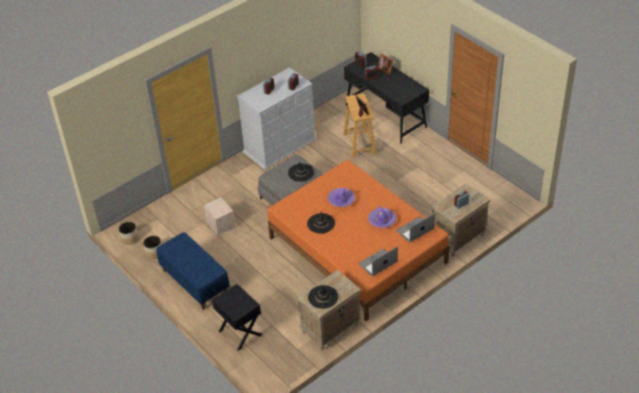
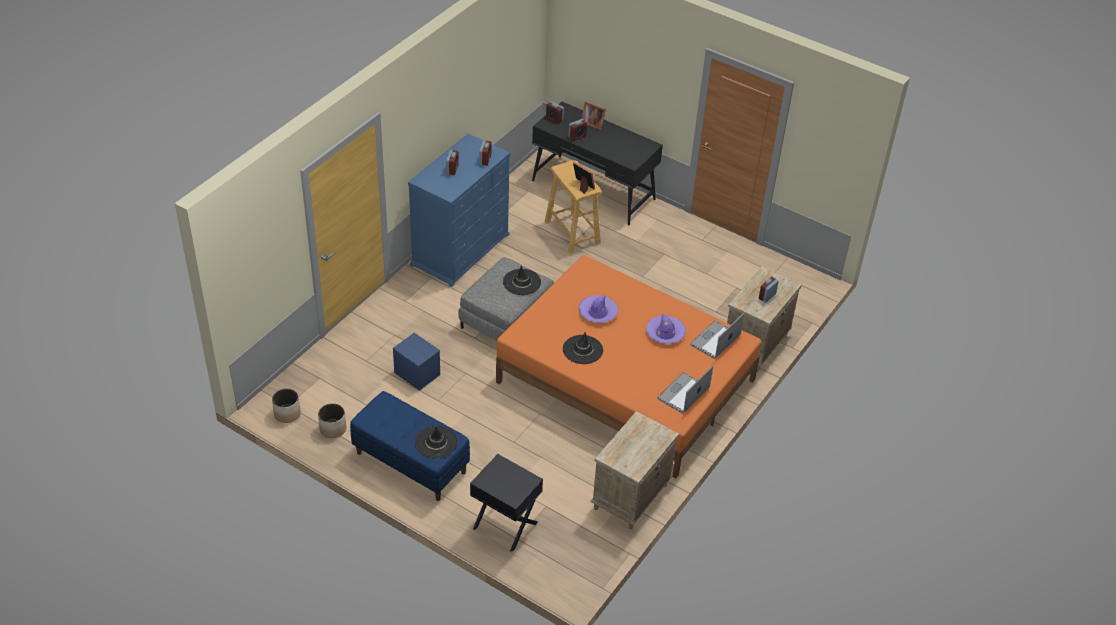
camera: 20 degrees left, 0 degrees up
beige storage box [204,197,236,236] -> blue storage box [393,333,441,391]
white dresser [237,67,316,170] -> blue dresser [408,134,510,287]
black hat [308,285,338,309] -> black hat moved to [415,426,458,459]

